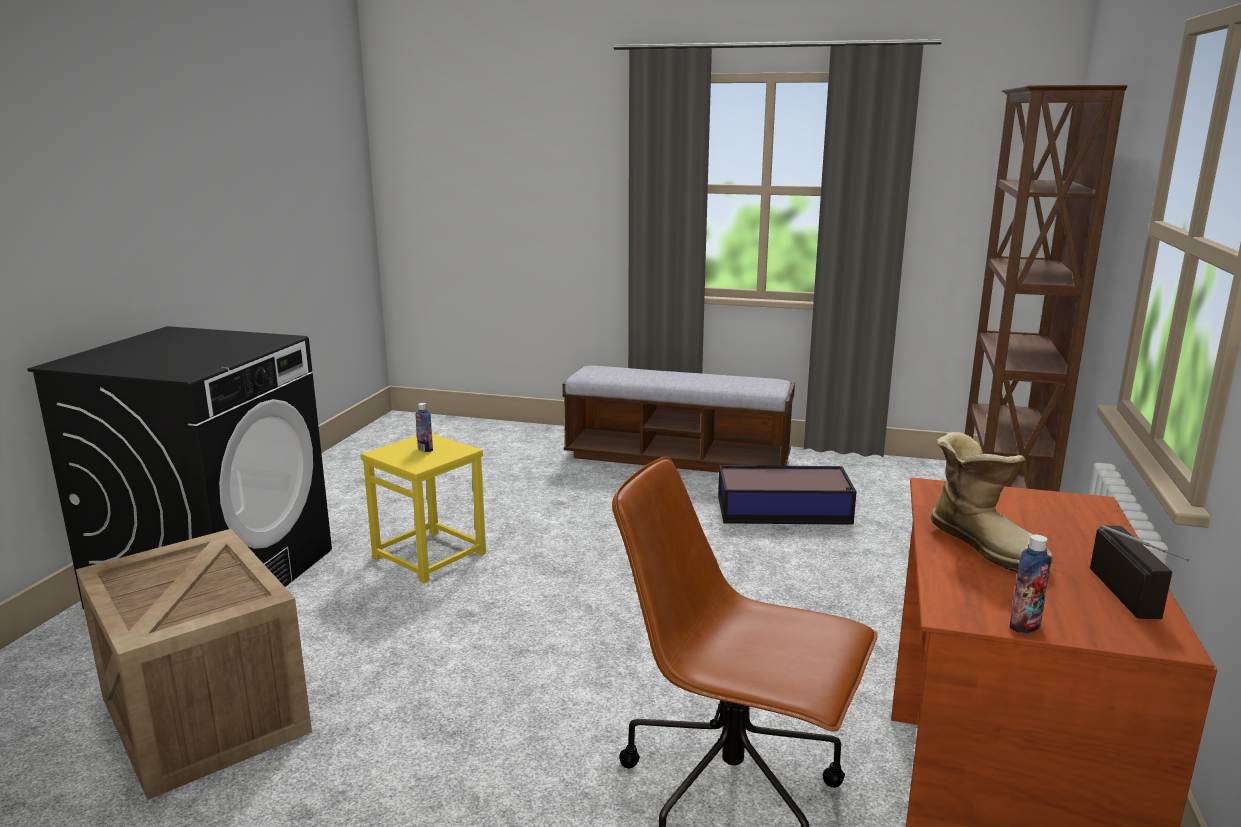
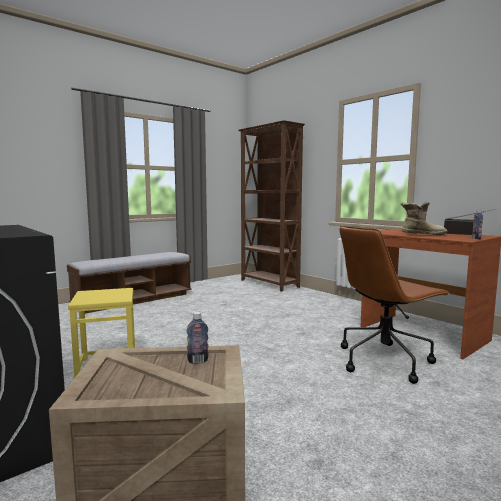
camera: 55 degrees left, 10 degrees down
bottle [415,403,433,452] -> bottle moved to [187,312,209,364]
storage box [718,465,857,525] -> none

